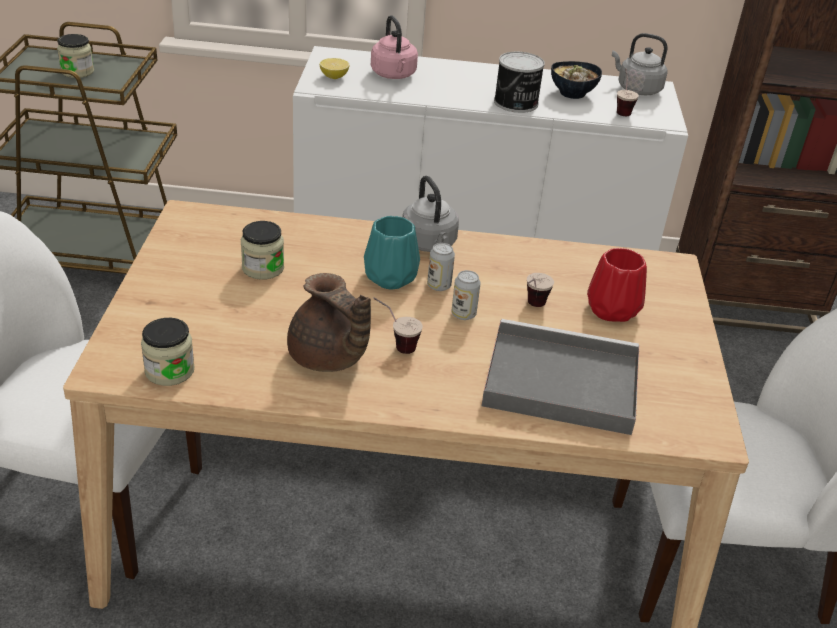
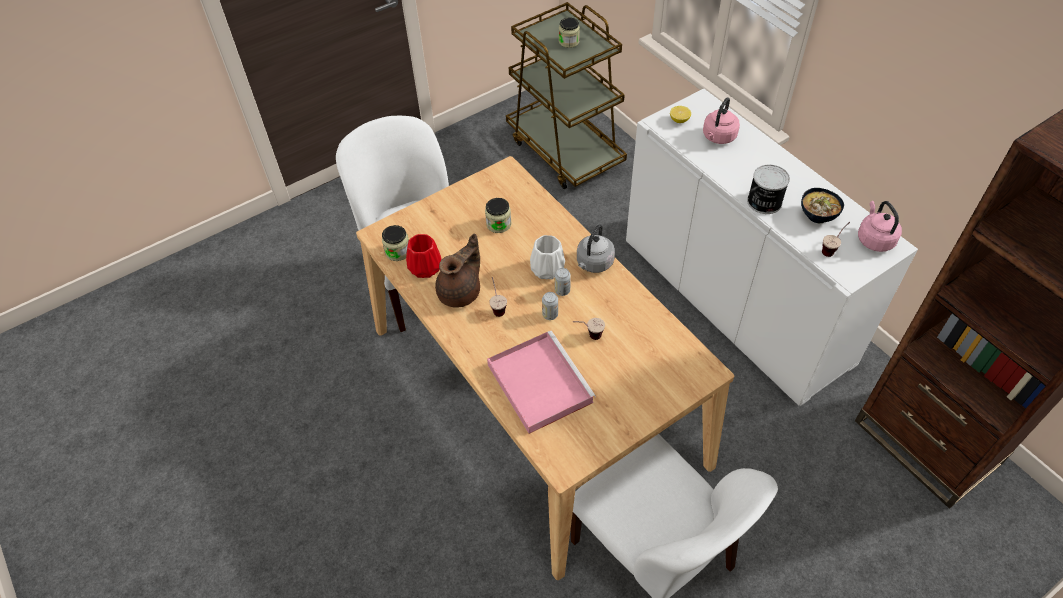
camera: 55 degrees right, 15 degrees up
brown teapot [287,273,371,372] -> brown teapot turned 150 degrees counterclockwise [435,233,480,308]
turquoise vase [364,216,420,289] -> white vase [530,235,565,279]
grey tray [482,319,639,435] -> pink tray [487,331,596,434]
red vase [587,248,647,322] -> red vase moved to [406,234,441,278]
grey kettle [612,33,668,95] -> pink kettle [858,201,902,252]

